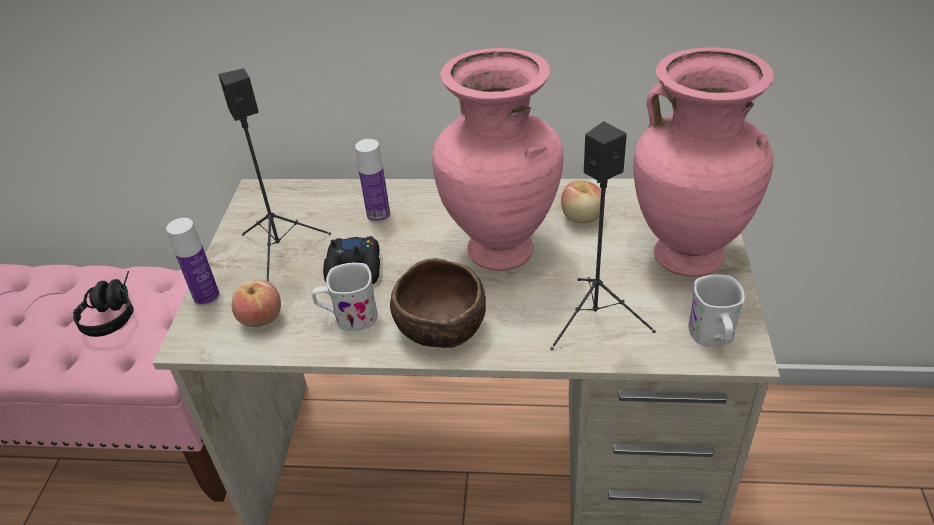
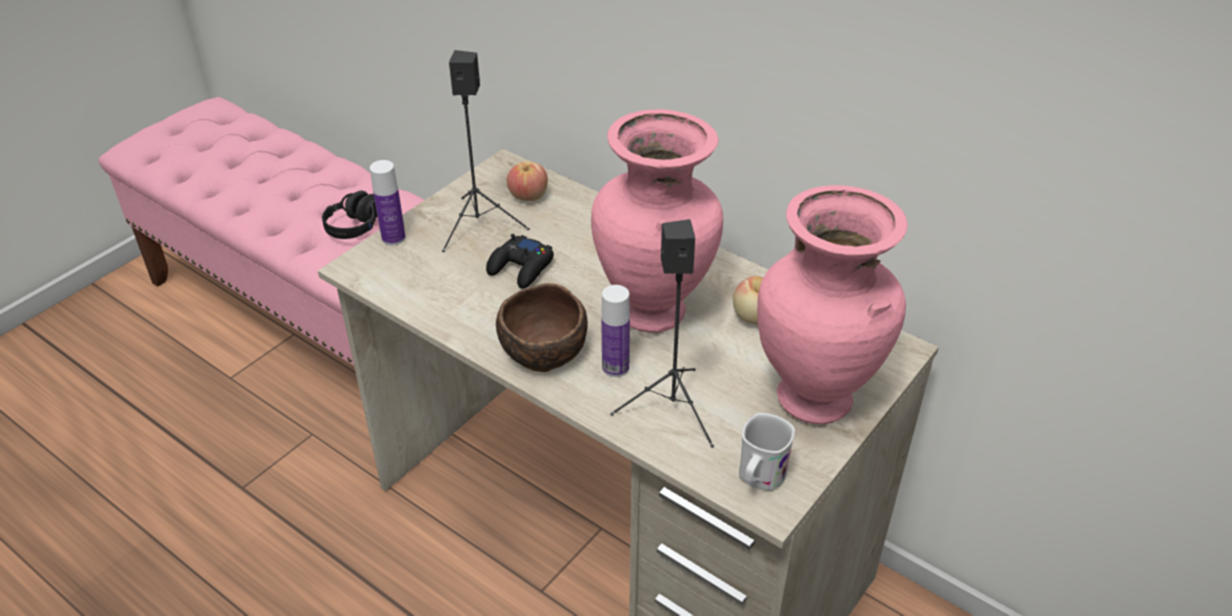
camera: 30 degrees right, 0 degrees up
apple [232,280,281,327] -> apple moved to [507,161,548,201]
white mug [312,263,377,331] -> none
bottle [355,139,390,223] -> bottle moved to [601,285,630,377]

